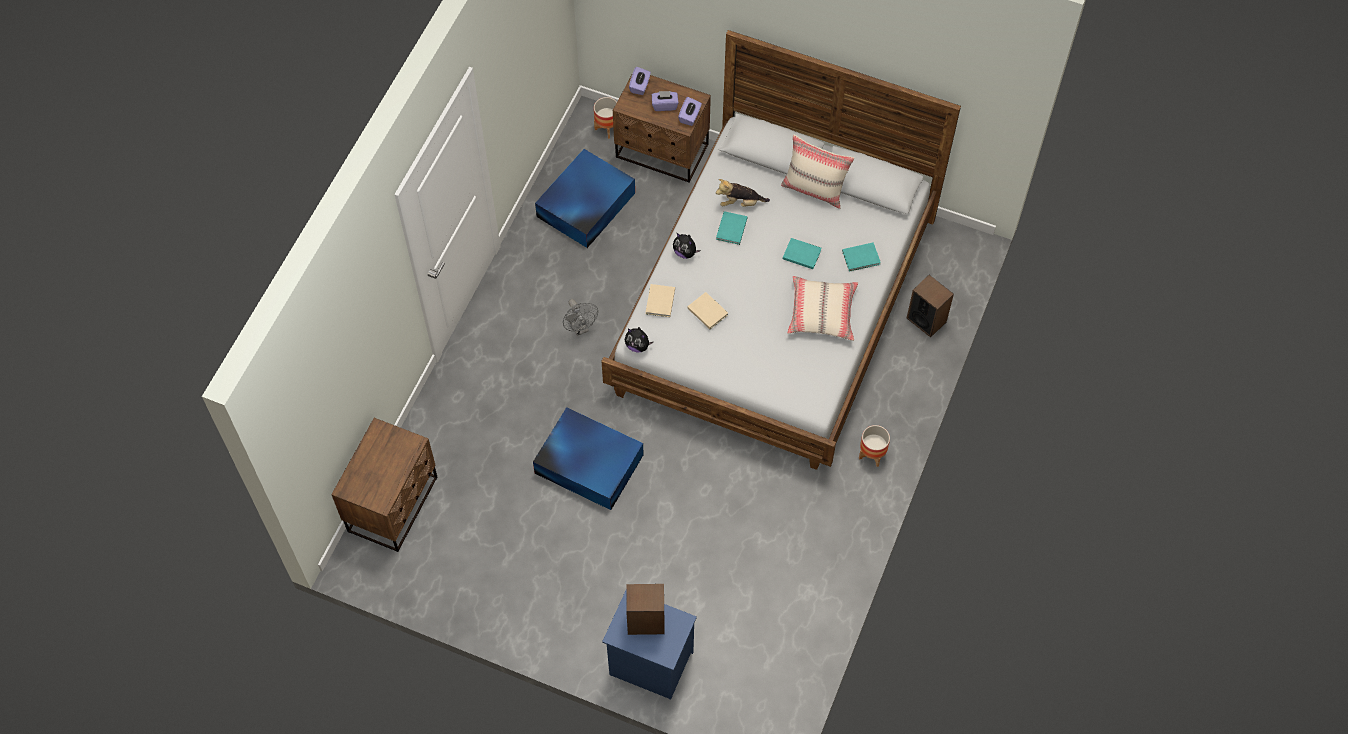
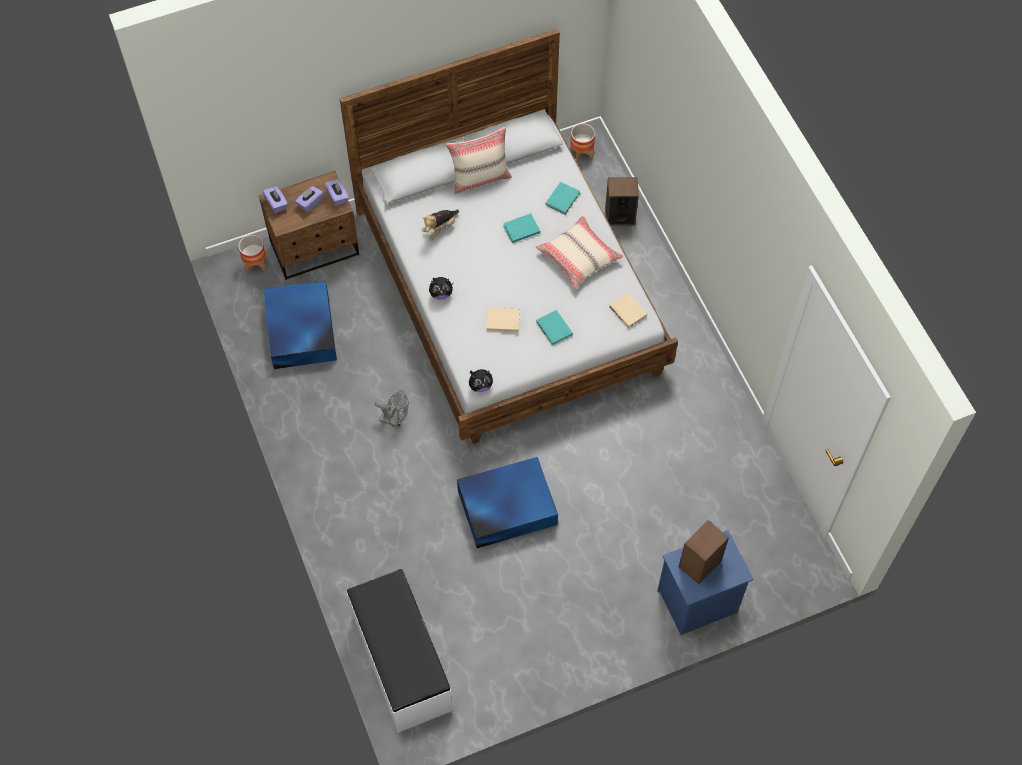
camera: 45 degrees left, 0 degrees up
brown nightstand [331,418,437,552] -> white bench [347,569,453,733]
beige book [646,284,675,317] -> beige book moved to [609,293,647,328]
turquoise book [716,211,747,245] -> turquoise book moved to [536,310,573,345]
planter [859,425,890,467] -> planter moved to [570,123,595,162]

